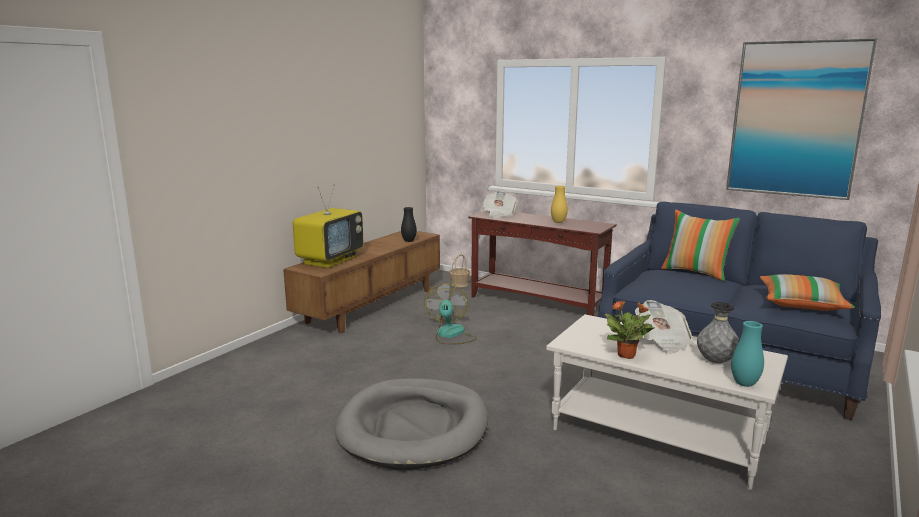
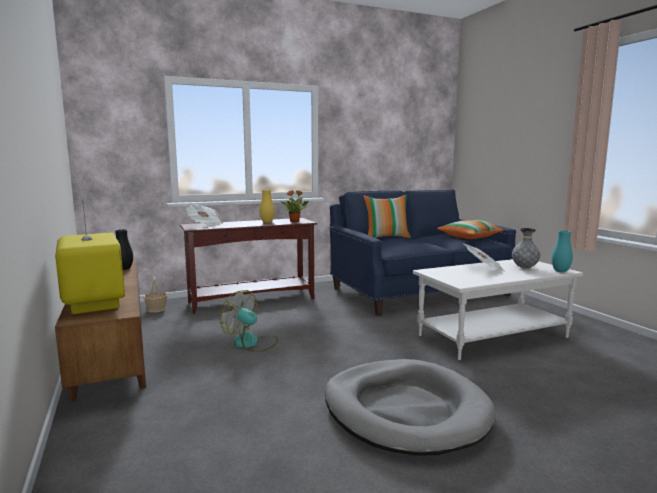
camera: 55 degrees left, 5 degrees down
potted plant [604,301,655,359] -> potted plant moved to [281,190,309,222]
picture [726,38,877,200] -> none

